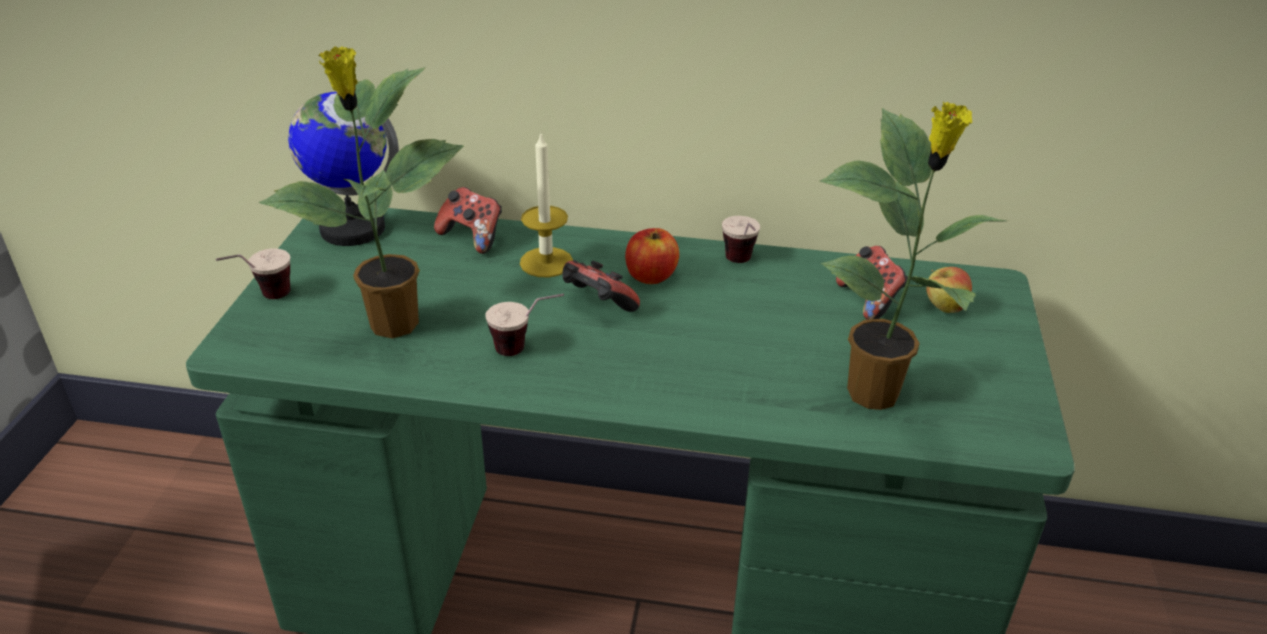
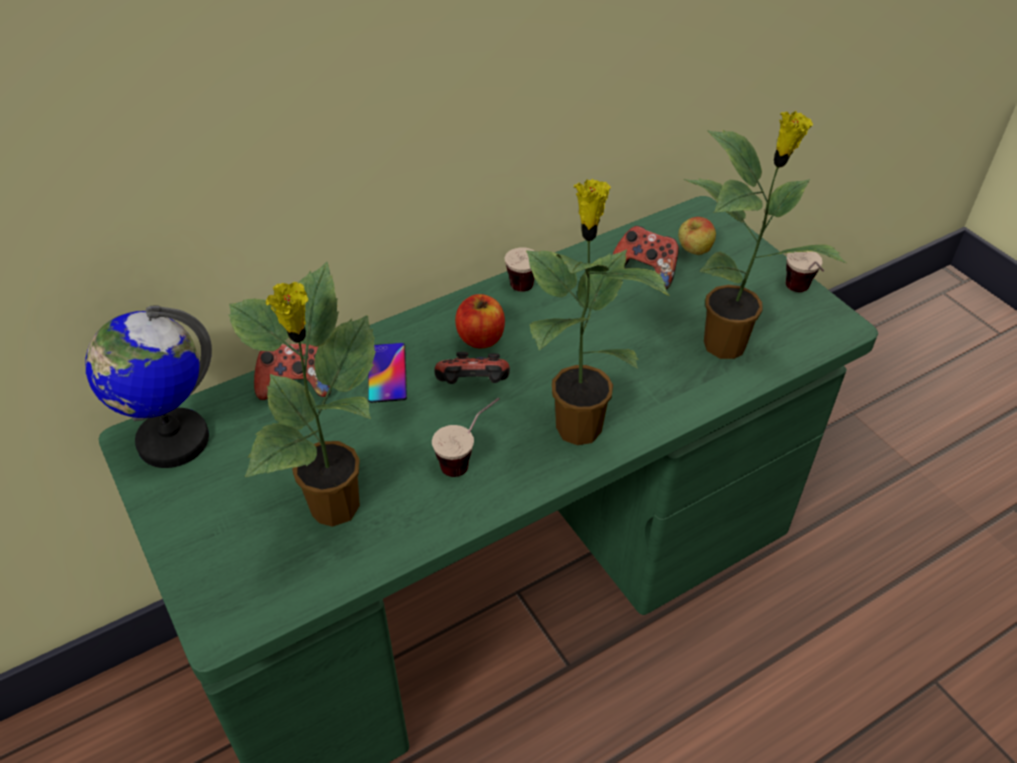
camera: 40 degrees left, 10 degrees up
cup [216,249,290,299] -> cup moved to [786,251,824,292]
candle [520,134,573,277] -> phone [368,343,407,403]
none -> potted plant [526,179,670,445]

